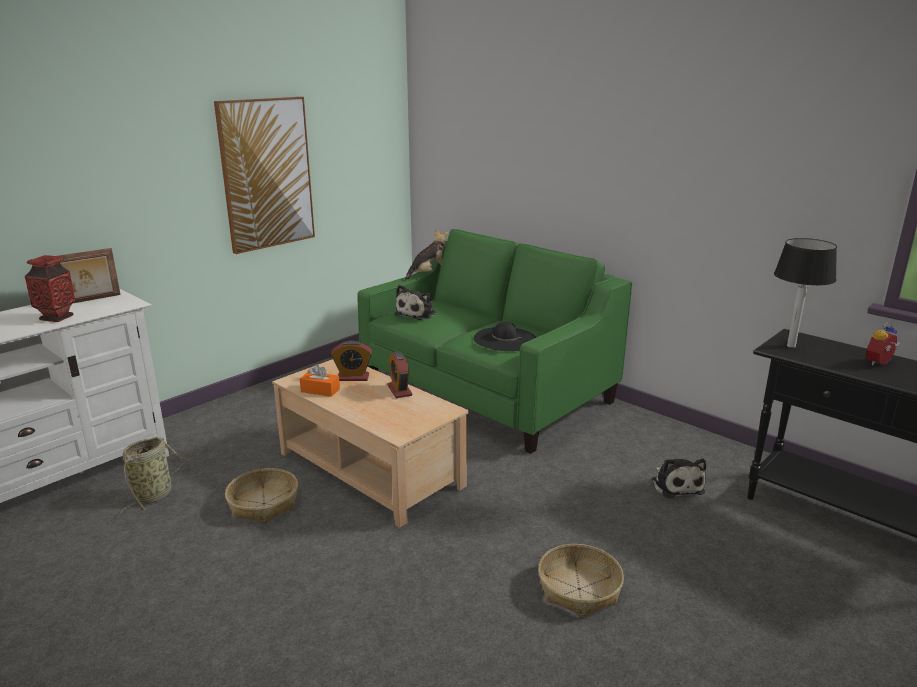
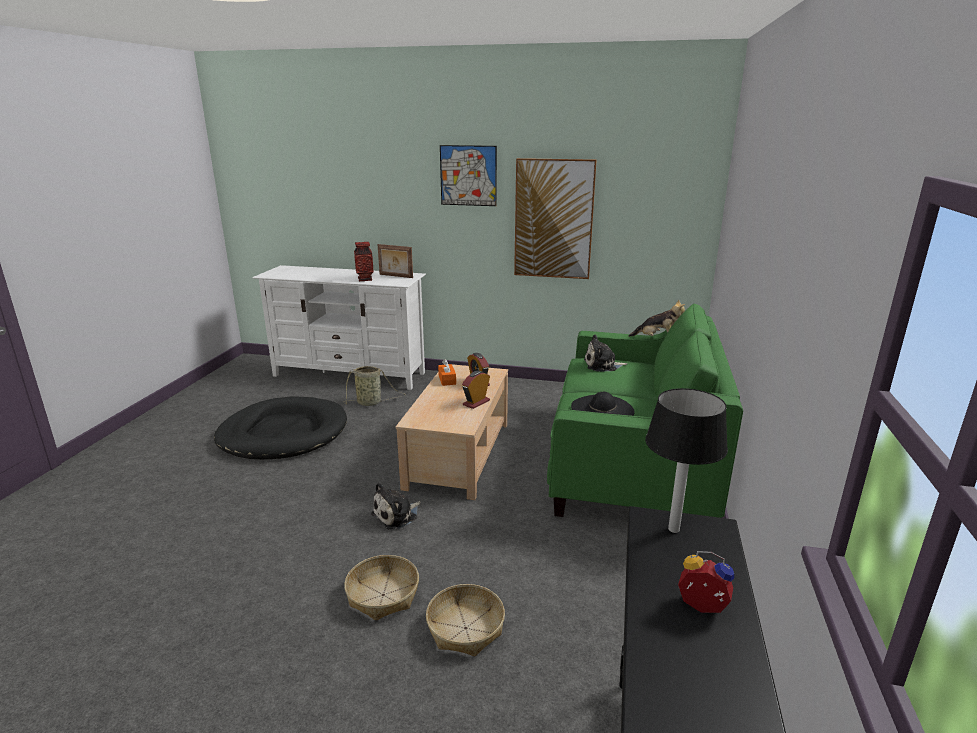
camera: 60 degrees right, 0 degrees up
basket [225,468,298,523] -> basket moved to [426,584,505,656]
plush toy [651,459,706,499] -> plush toy moved to [371,482,421,529]
none -> black dog bed [214,397,347,459]
none -> picture [440,145,497,206]

